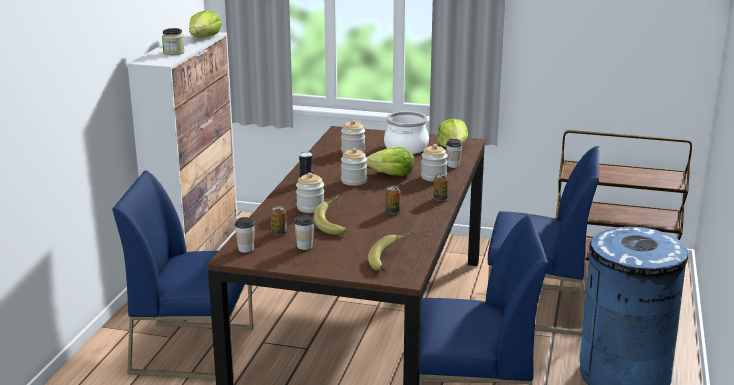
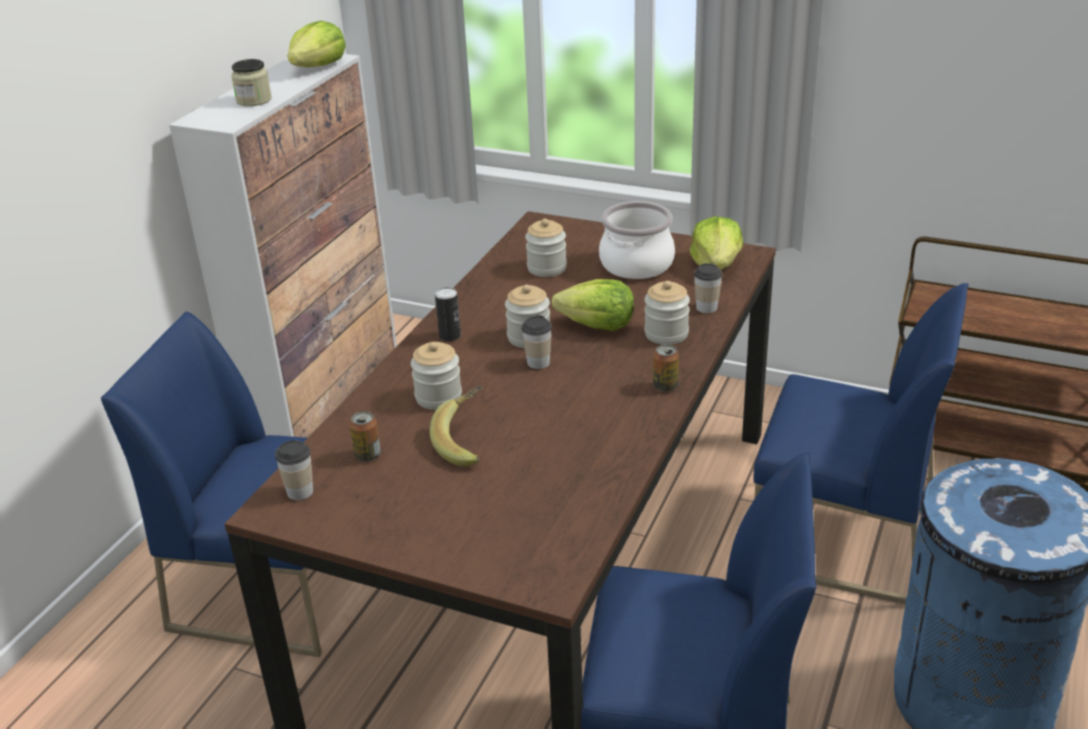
camera: 10 degrees right, 10 degrees up
cup [294,214,314,250] -> cup moved to [522,315,552,369]
banana [368,232,414,270] -> none
can [386,186,400,214] -> none

